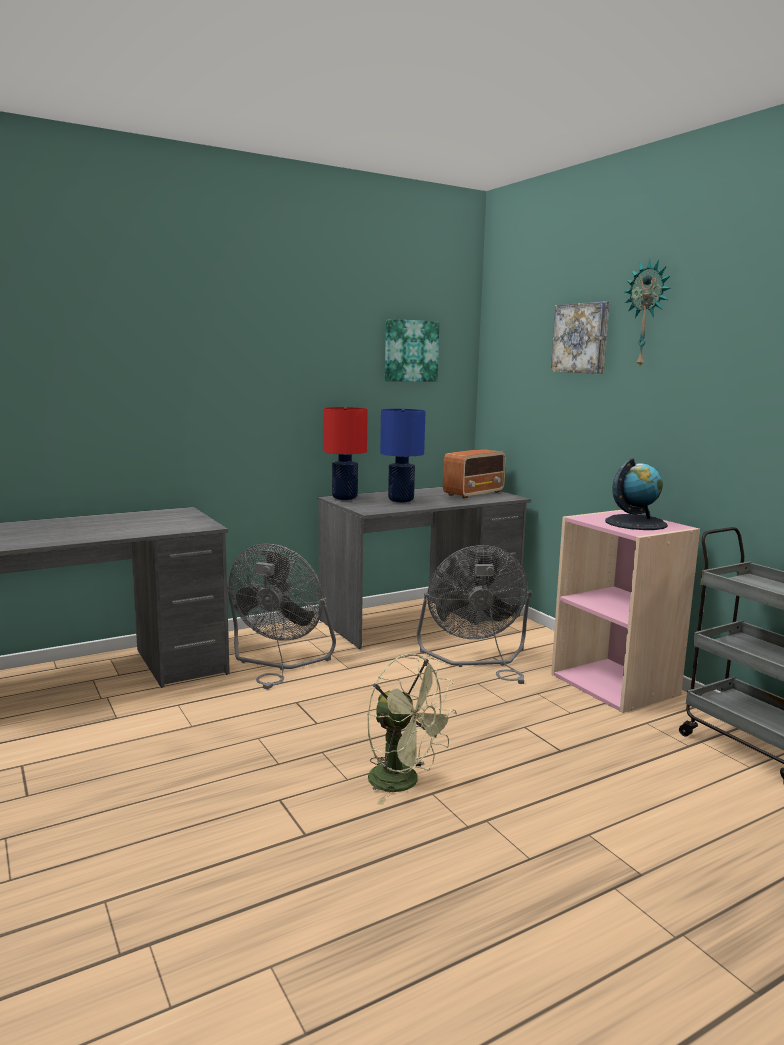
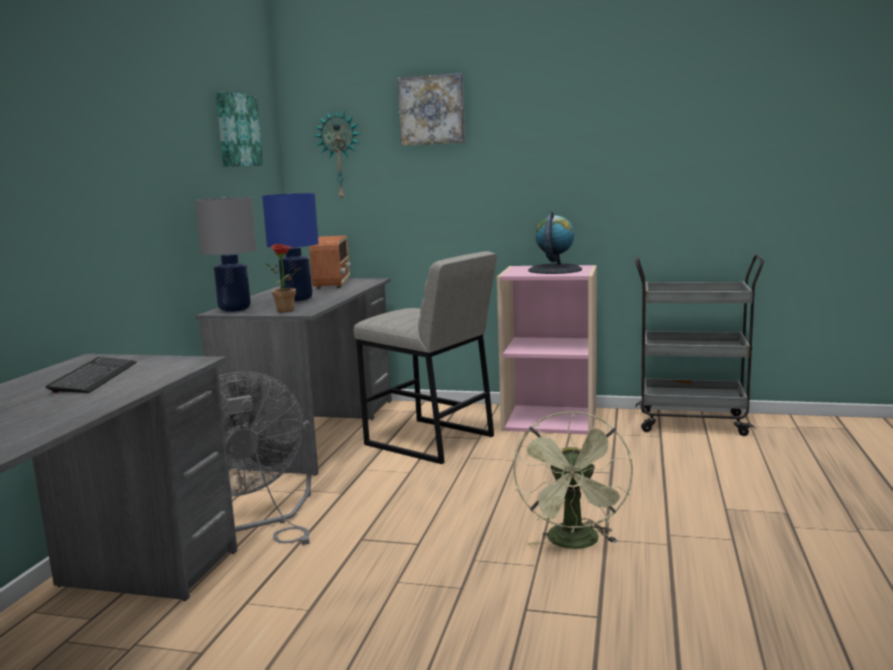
camera: 45 degrees left, 0 degrees up
red table lamp [323,407,368,500] -> grey table lamp [195,197,256,312]
green fan [367,653,457,805] -> green fan turned 105 degrees clockwise [513,411,633,549]
grey fan [417,545,532,684] -> grey chair [354,251,497,464]
wall clock [624,259,670,369] -> wall clock moved to [315,109,361,199]
none -> keyboard [46,357,137,393]
none -> potted plant [266,244,302,313]

